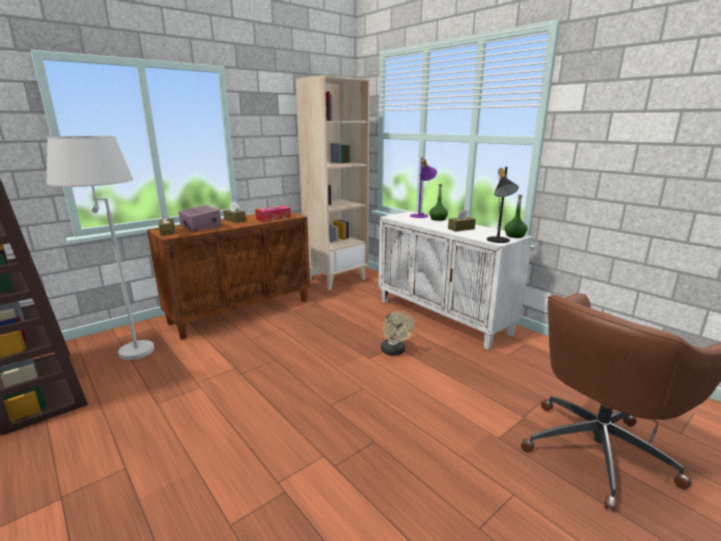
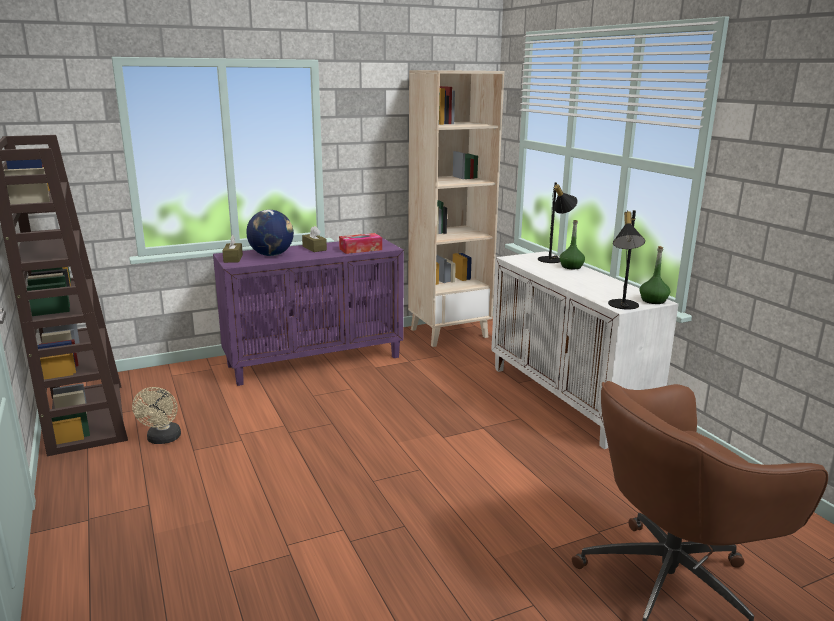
camera: 15 degrees right, 0 degrees up
white floor lamp [47,136,154,360] -> none
brown cabinet [147,212,310,339] -> purple cabinet [213,238,404,386]
radio [179,205,221,232] -> globe [246,210,294,256]
beige fan [381,311,414,356] -> beige fan moved to [132,387,181,444]
purple table lamp [410,157,437,218] -> black table lamp [538,182,578,263]
brown tissue box [448,209,476,232] -> none

